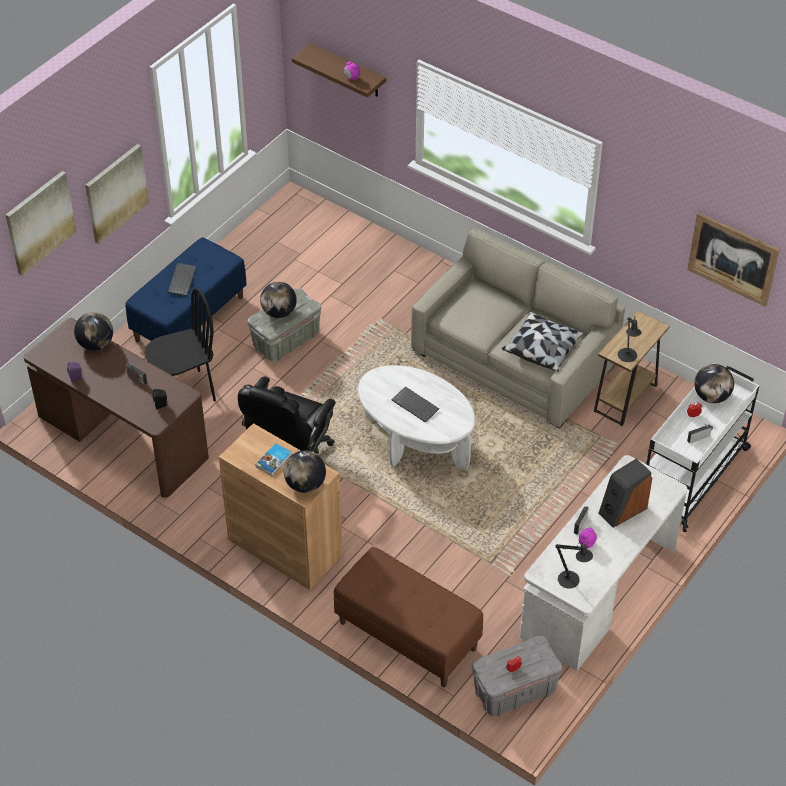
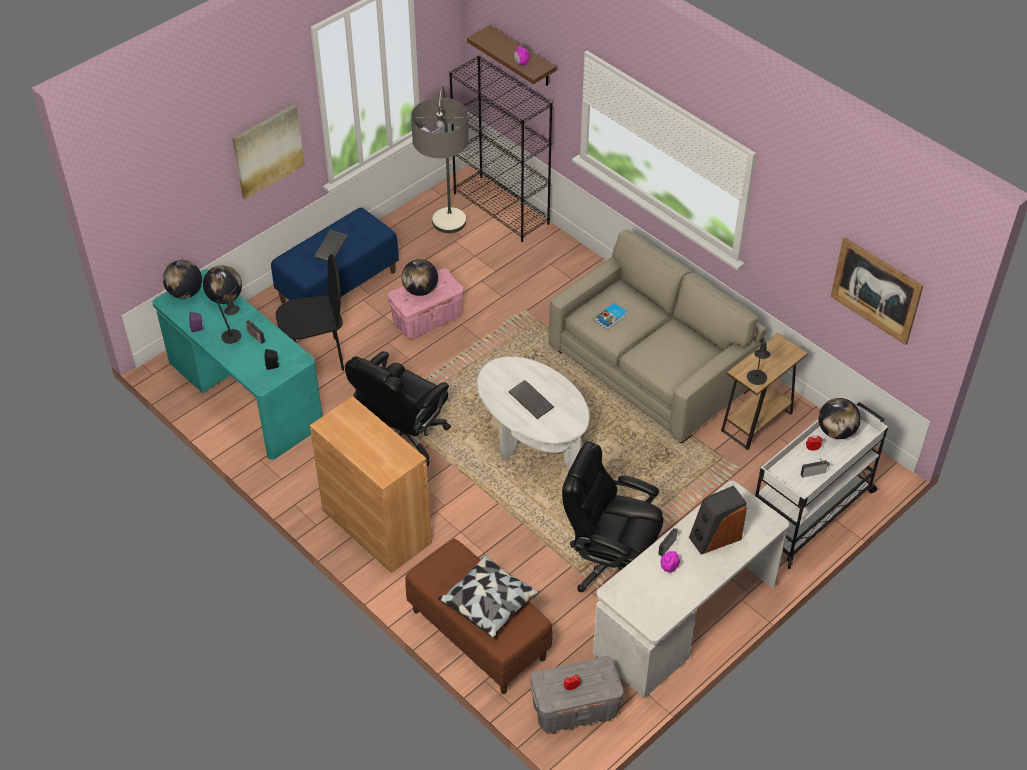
camera: 10 degrees right, 0 degrees up
picture [6,171,77,275] -> none
brown desk [24,318,209,498] -> turquoise desk [152,269,323,460]
grey storage box [248,288,321,362] -> pink storage box [388,269,464,339]
book [256,443,291,476] -> book moved to [594,303,627,330]
globe [284,450,326,493] -> globe moved to [163,260,202,299]
pillow [502,311,584,372] -> pillow moved to [438,554,539,638]
black table lamp [556,541,593,589] -> black table lamp moved to [216,294,242,344]
none -> floor lamp [411,86,469,233]
none -> black bookcase [449,55,553,242]
none -> black office chair [562,441,663,592]

